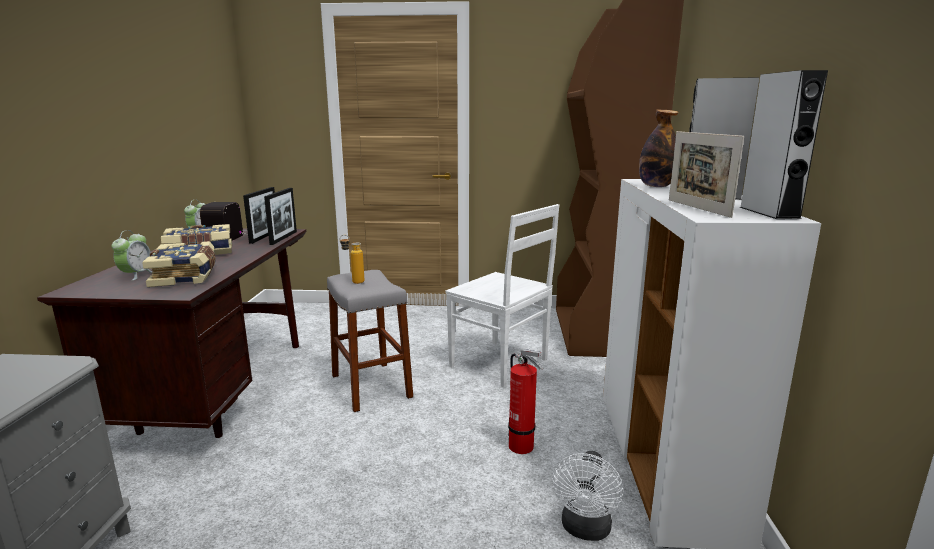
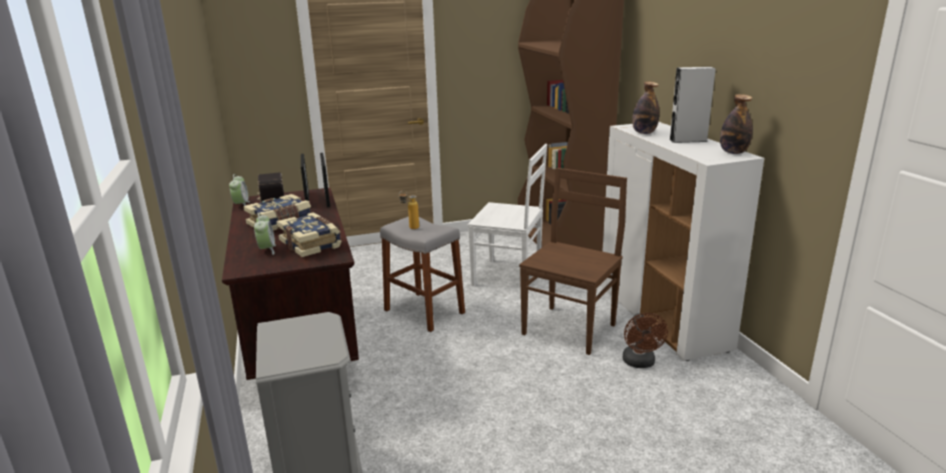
camera: 20 degrees left, 5 degrees up
fire extinguisher [508,349,543,454] -> brown chair [519,168,627,355]
white fan [553,451,623,541] -> brown fan [623,313,668,368]
picture frame [669,131,744,218] -> none
grey speaker [740,70,828,219] -> bottle [720,94,753,154]

